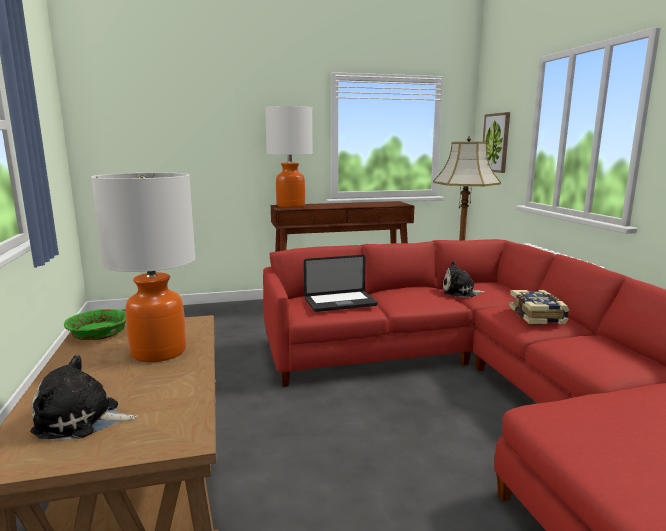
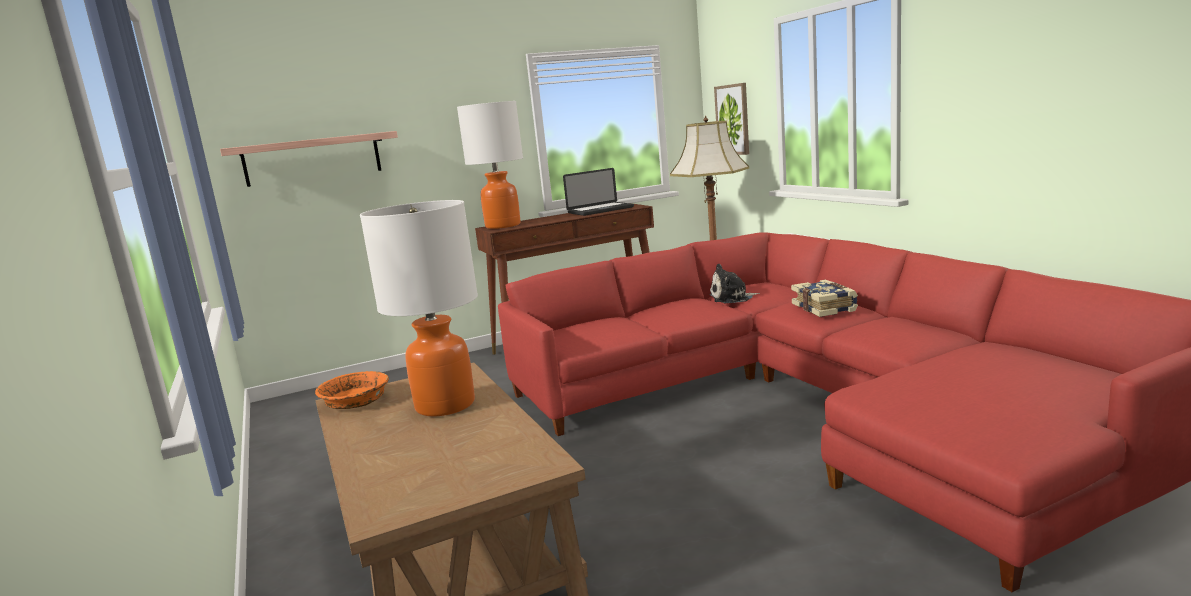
camera: 10 degrees left, 0 degrees up
plush toy [30,355,137,439] -> none
green bowl [64,309,126,340] -> orange bowl [315,371,389,409]
laptop [304,255,378,312] -> laptop moved to [563,168,634,216]
none -> shelf [220,131,398,187]

